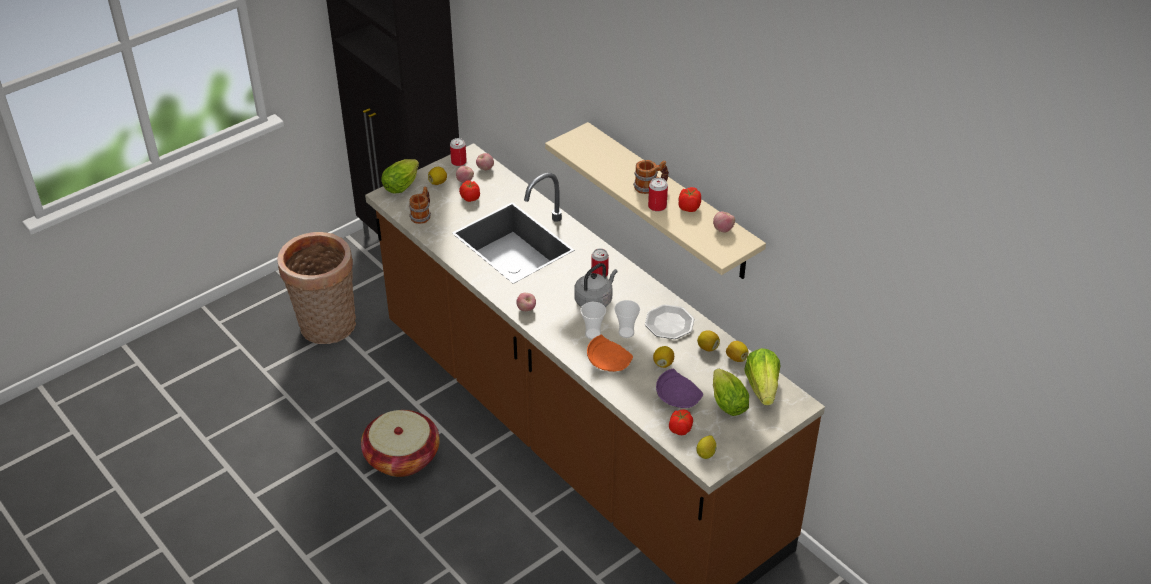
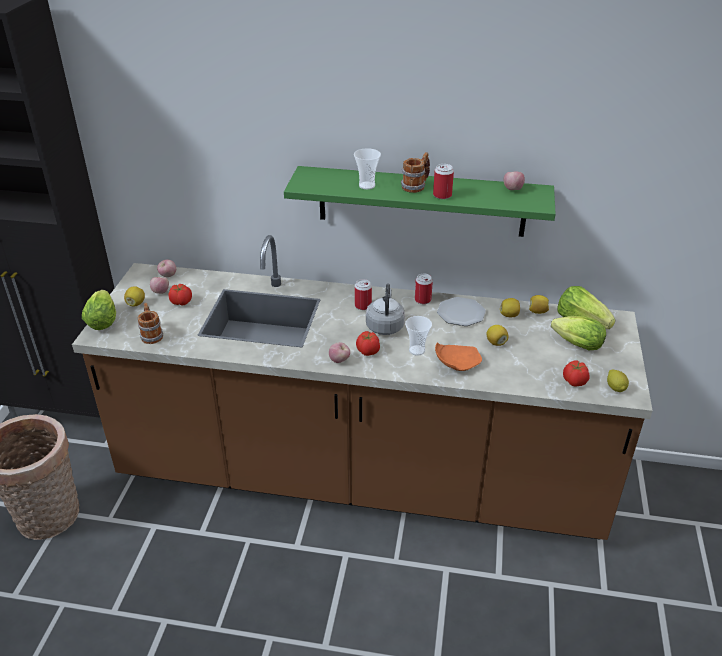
camera: 40 degrees left, 5 degrees down
basket [361,410,440,477] -> none
can [450,138,467,166] -> can moved to [415,274,433,304]
beige shelf [545,122,766,279] -> green shelf [284,166,556,237]
cup [614,300,640,338] -> cup moved to [354,148,381,190]
purple plate [656,368,703,408] -> none
tomato [678,187,701,212] -> tomato moved to [356,331,380,356]

